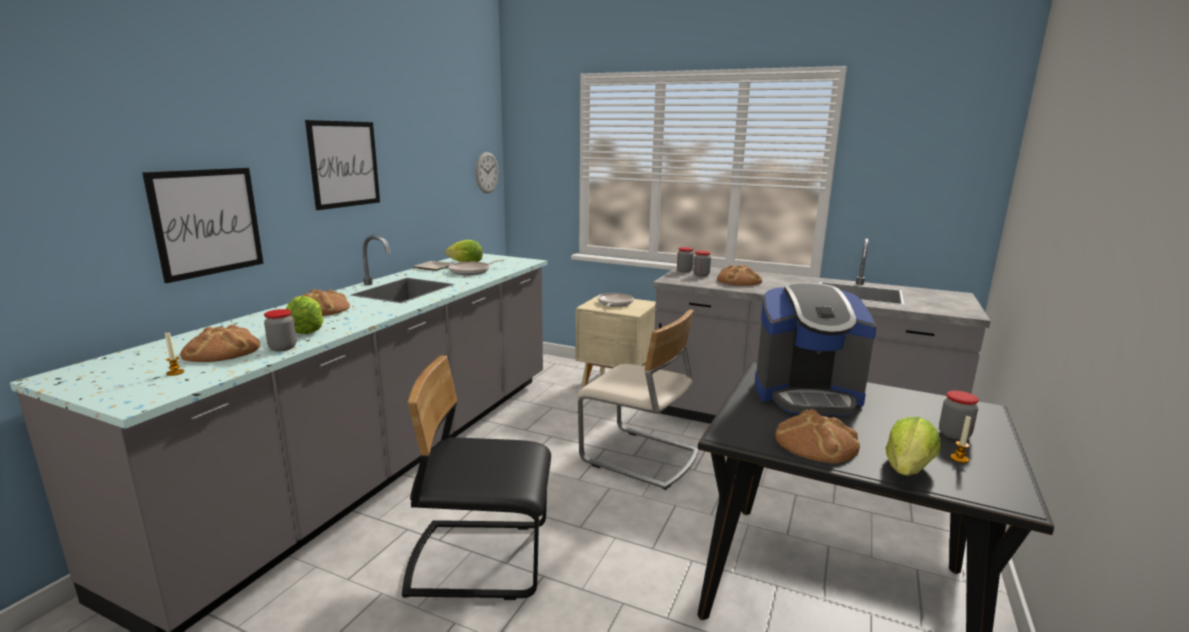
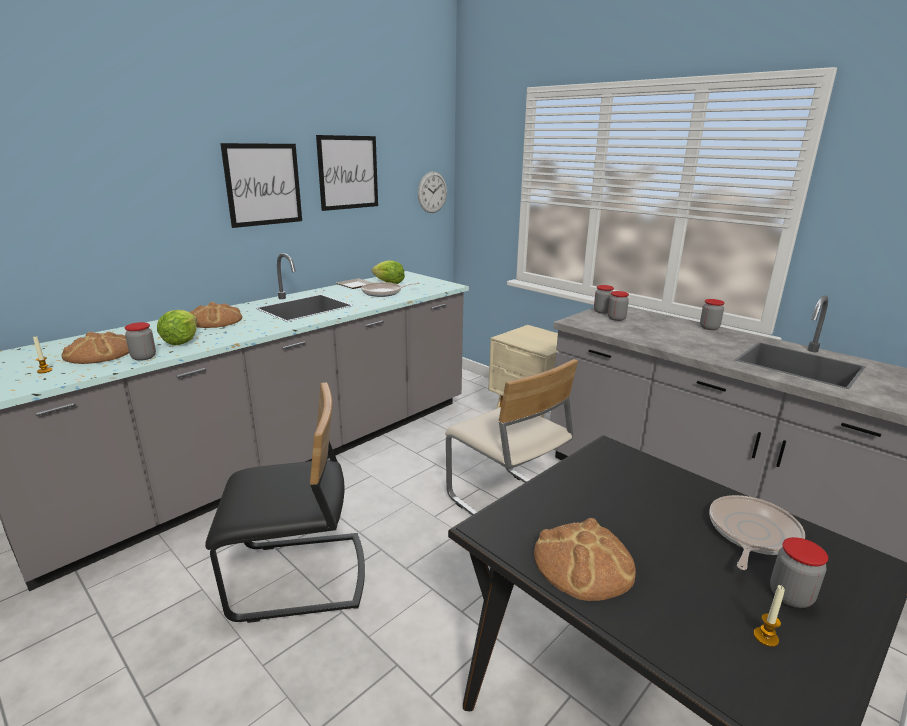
camera: 20 degrees right, 5 degrees up
picture [142,168,264,283] -> picture moved to [316,135,378,211]
black chair [402,356,551,600] -> black chair turned 150 degrees clockwise [205,382,365,623]
frying pan [598,293,634,307] -> frying pan moved to [709,495,805,570]
bread [717,265,762,286] -> none
coffee machine [755,282,877,416] -> none
lettuce [886,417,941,476] -> none
none -> jar [700,299,725,330]

